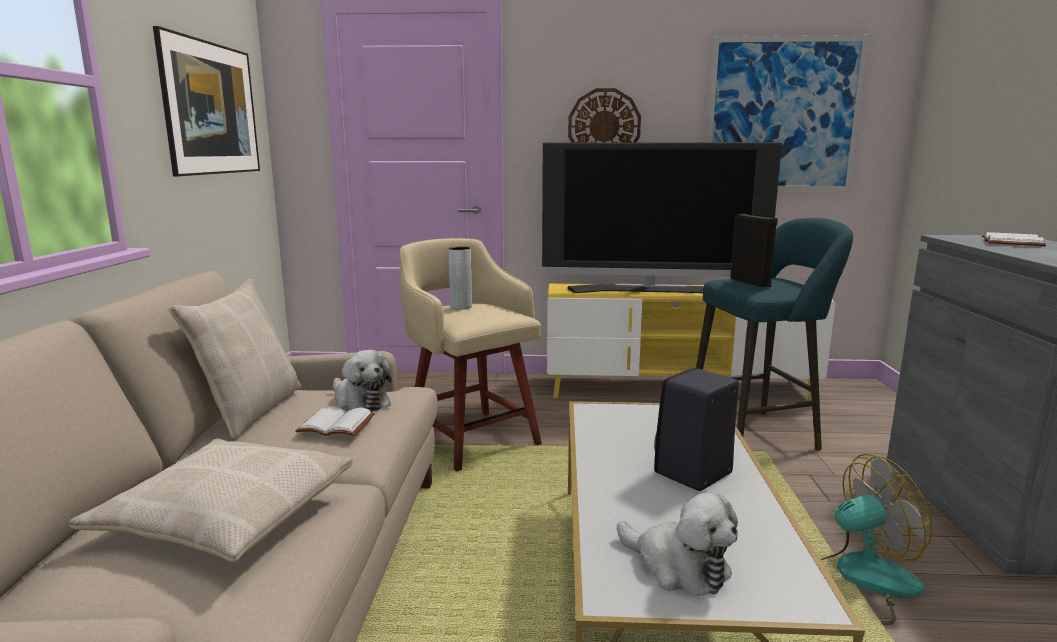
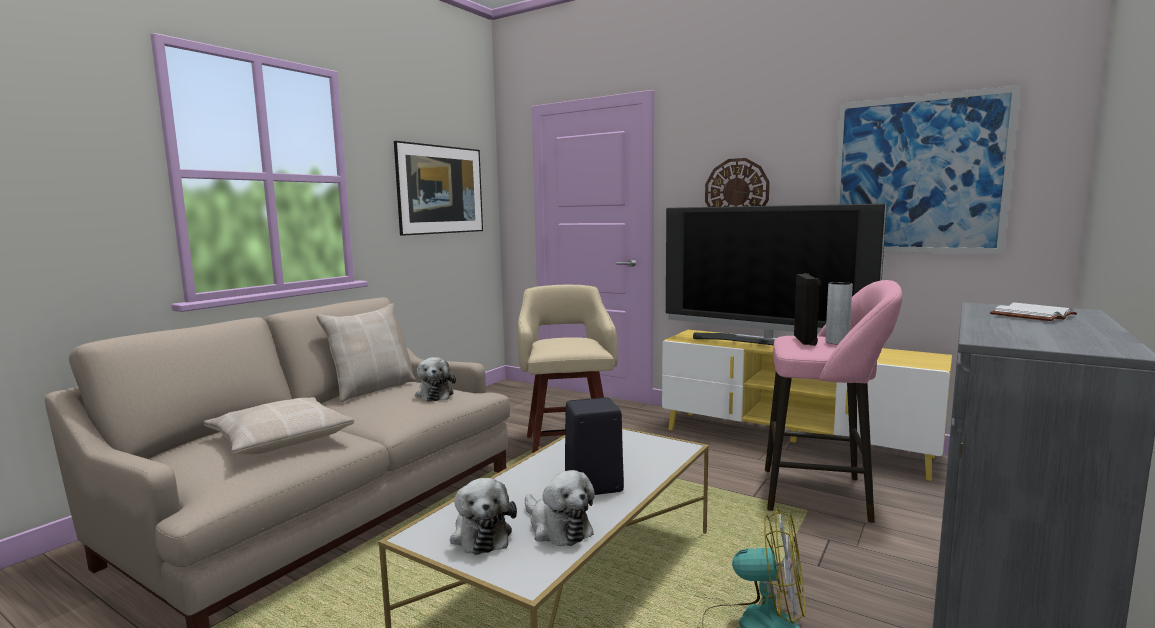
camera: 30 degrees right, 5 degrees down
white book [296,406,375,436] -> none
grey vase [448,247,472,310] -> grey vase moved to [825,282,853,345]
turquoise stool [696,218,853,450] -> pink stool [765,280,902,523]
none -> plush toy [525,470,595,546]

